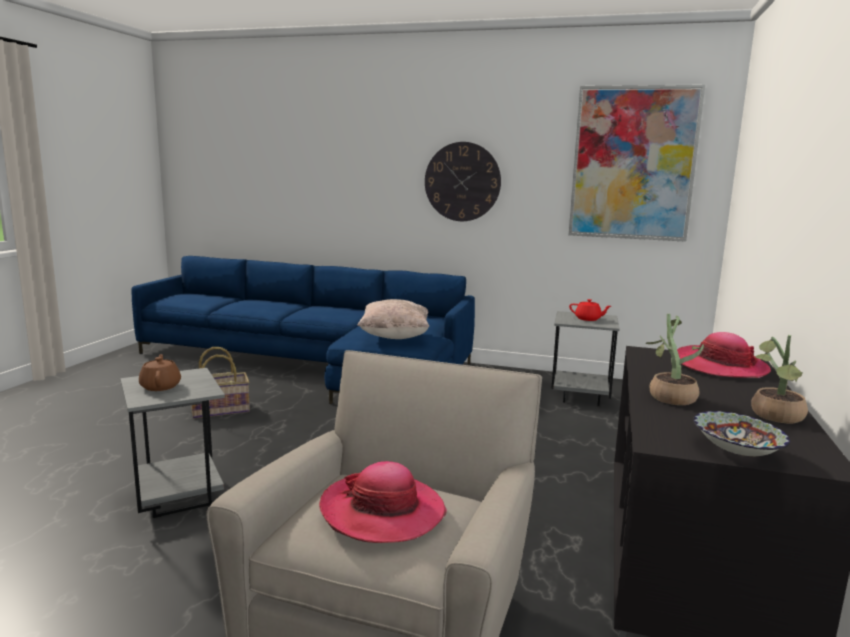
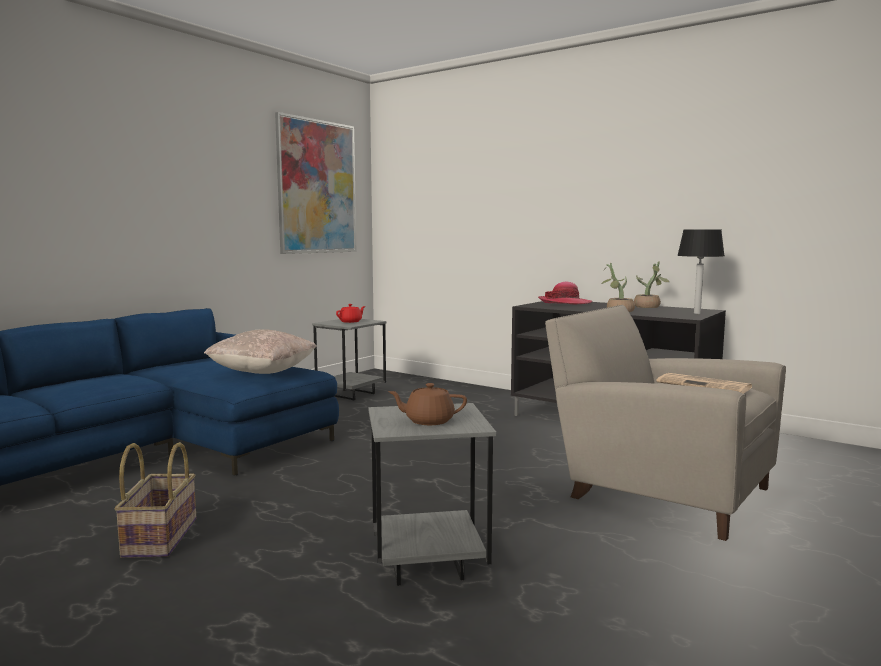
camera: 70 degrees left, 5 degrees down
hat [319,461,447,543] -> newspaper [657,373,752,394]
wall clock [425,142,501,221] -> none
bowl [693,411,790,456] -> table lamp [677,229,724,314]

